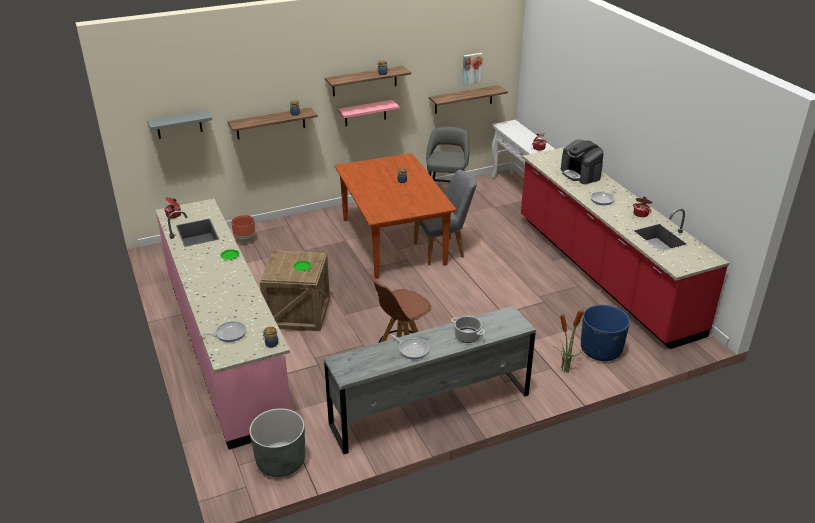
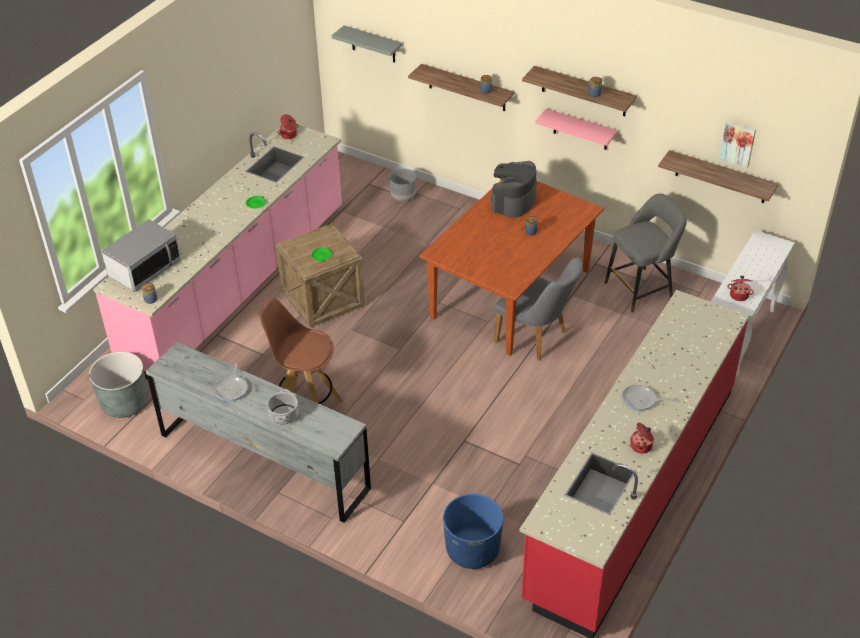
camera: 55 degrees right, 10 degrees up
frying pan [200,321,246,342] -> microwave [102,219,181,292]
brown planter [231,215,255,243] -> grey planter [389,169,416,202]
potted plant [553,308,585,372] -> none
coffee machine [561,140,604,184] -> coffee machine moved to [490,161,537,218]

